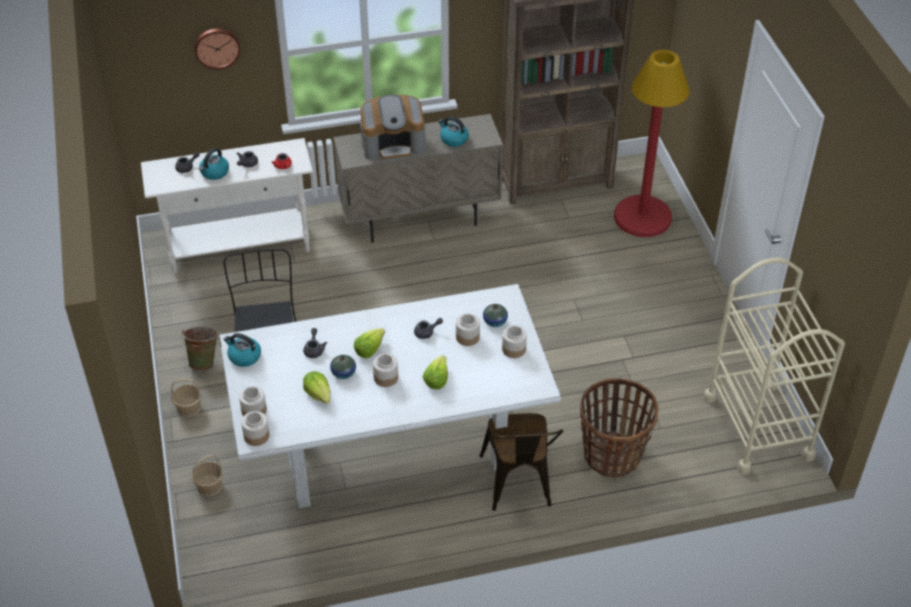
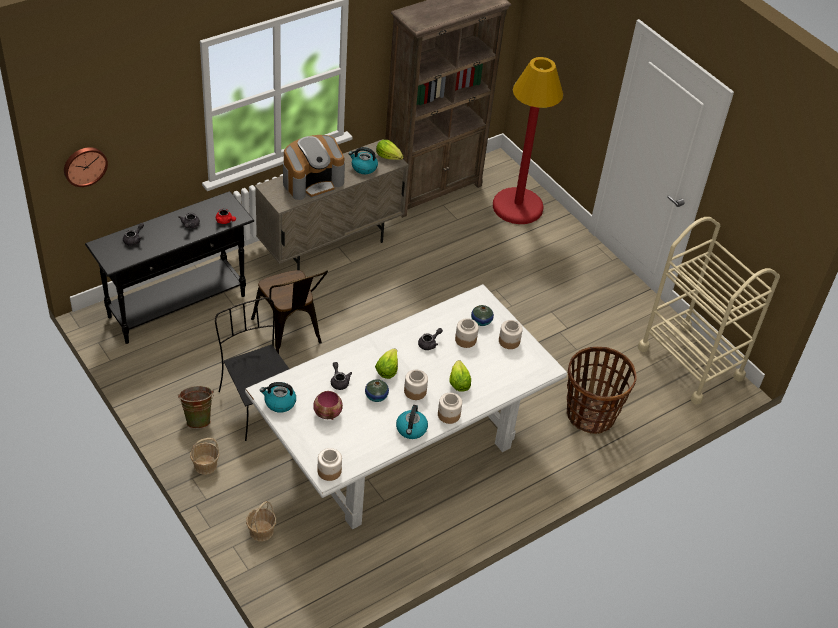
camera: 25 degrees left, 0 degrees up
white console table [141,138,313,273] -> black console table [85,191,254,344]
wall clock [194,28,241,69] -> wall clock moved to [64,147,108,187]
kettle [199,148,229,180] -> kettle moved to [396,405,428,439]
jar [239,386,267,416] -> jar moved to [438,393,462,424]
lettuce [303,371,330,404] -> lettuce moved to [376,140,403,160]
brown chair [479,413,563,511] -> brown chair moved to [251,270,328,354]
none -> bowl [313,391,343,420]

